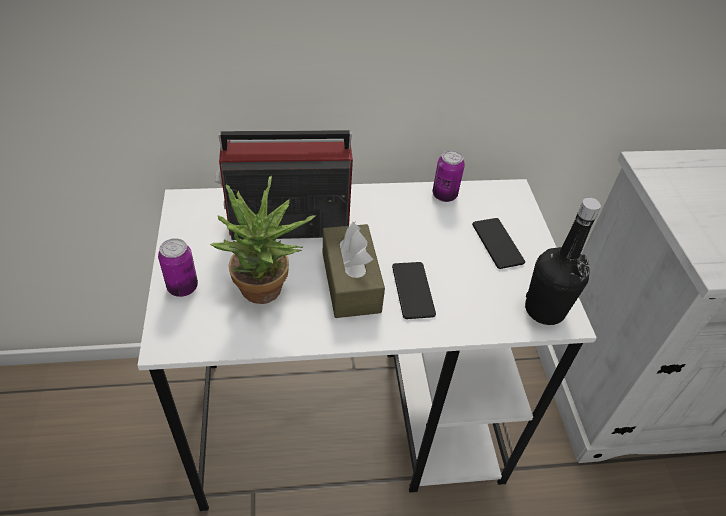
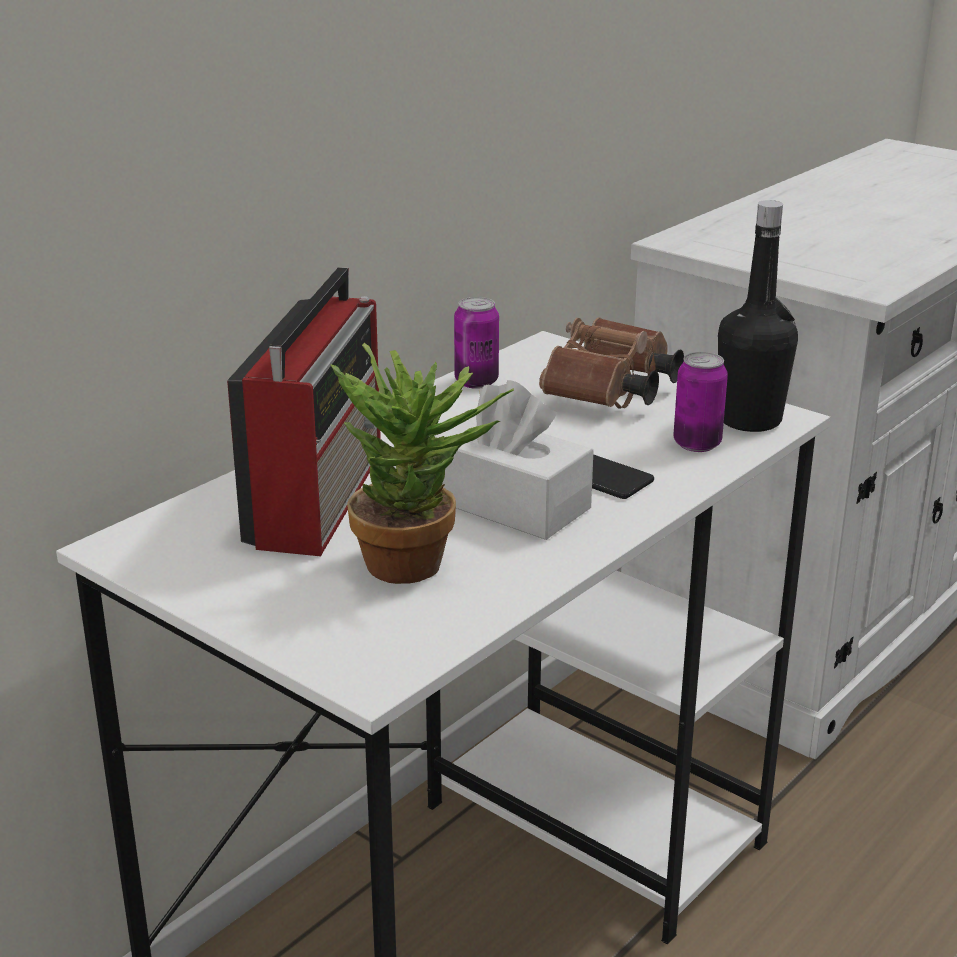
camera: 40 degrees left, 20 degrees down
can [158,238,198,297] -> can moved to [673,352,728,452]
radio [215,130,353,240] -> radio turned 150 degrees clockwise [227,267,381,556]
brown tissue box [323,222,385,318] -> white tissue box [434,380,594,540]
phone [472,218,525,269] -> brown binoculars [539,317,684,409]

